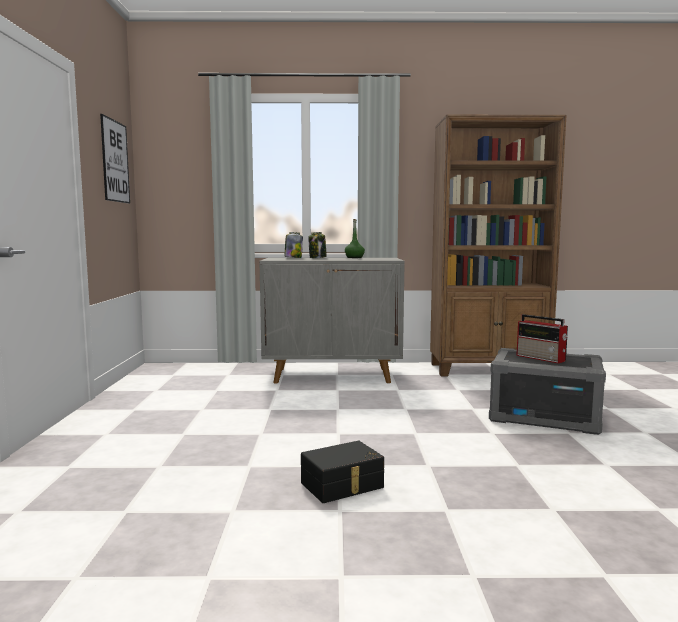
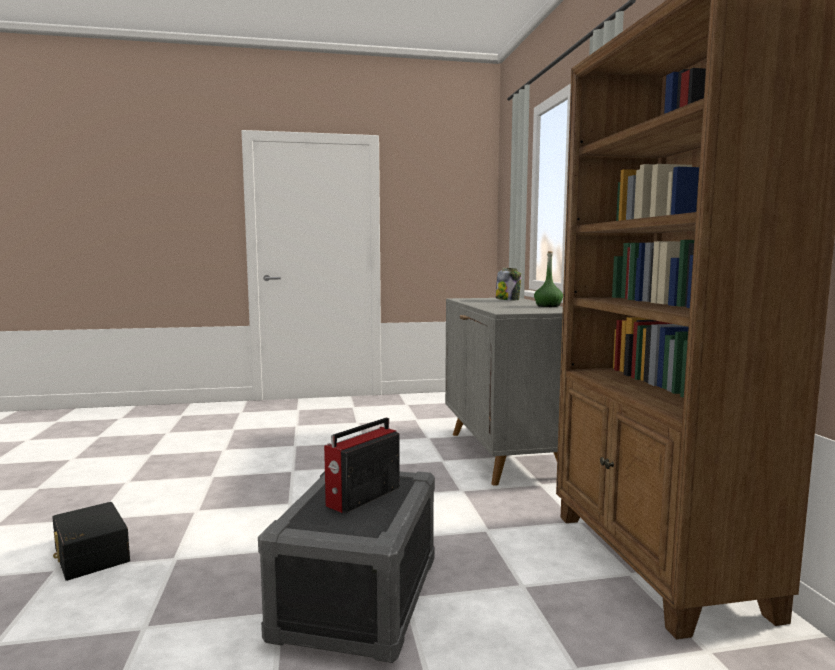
camera: 80 degrees right, 0 degrees up
picture [100,114,130,204] -> none
black storage box [301,441,384,503] -> black storage box moved to [52,502,130,581]
jar [308,232,327,258] -> none

